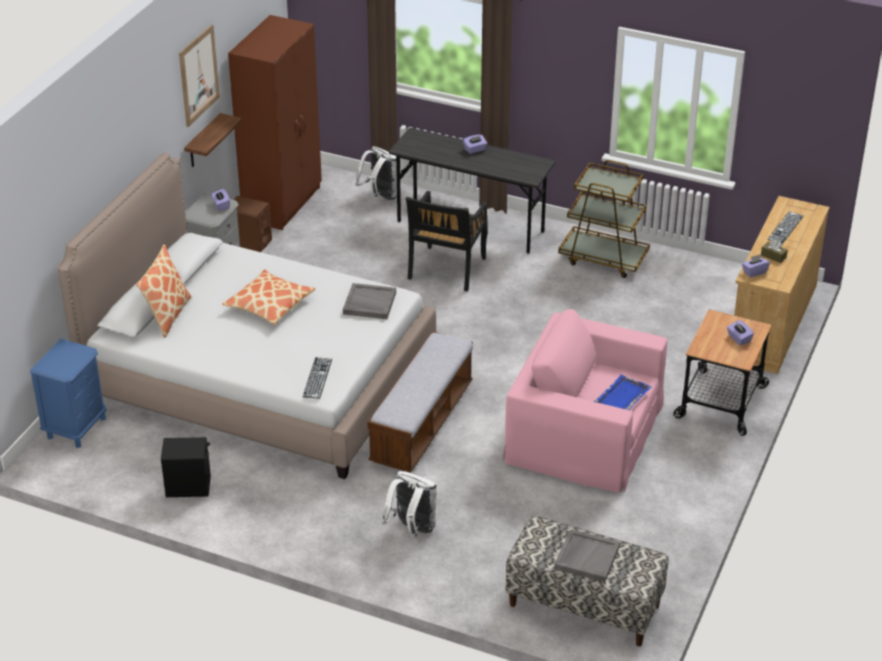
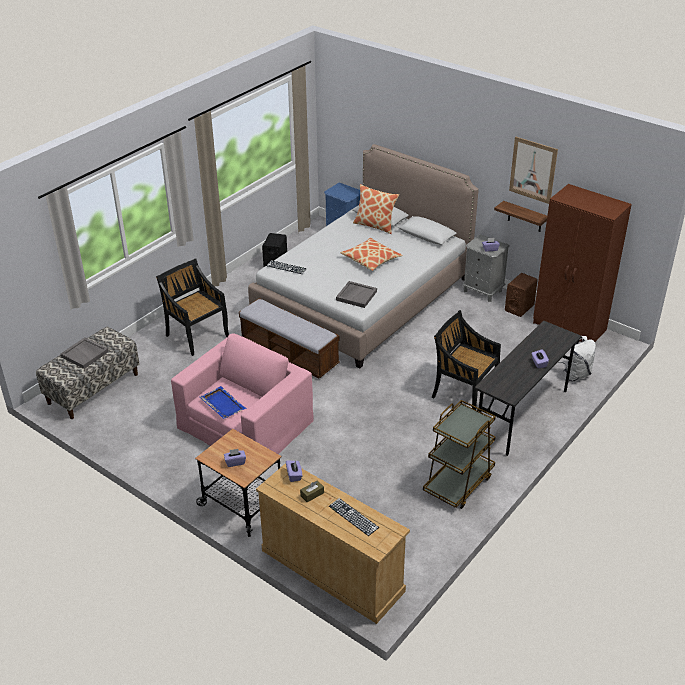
camera: 105 degrees right, 0 degrees up
white backpack [381,471,437,539] -> black chair [156,258,229,356]

